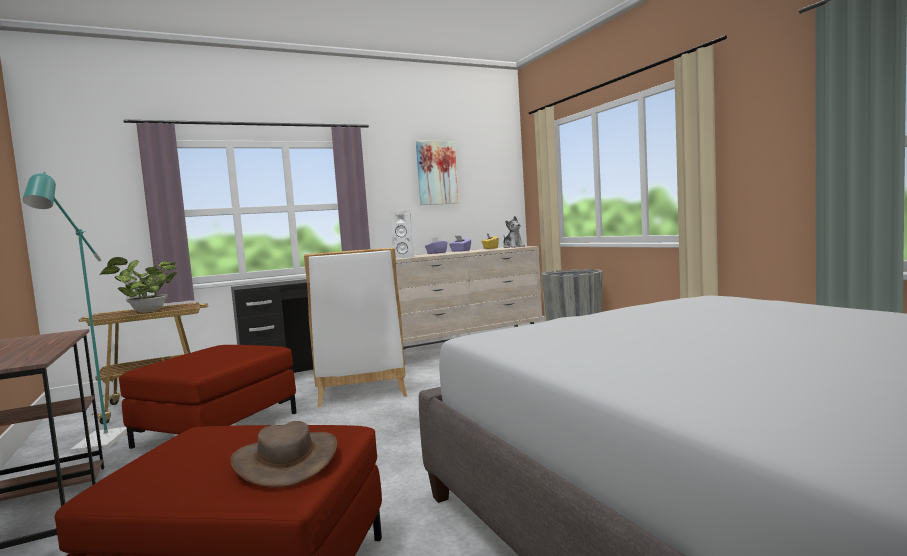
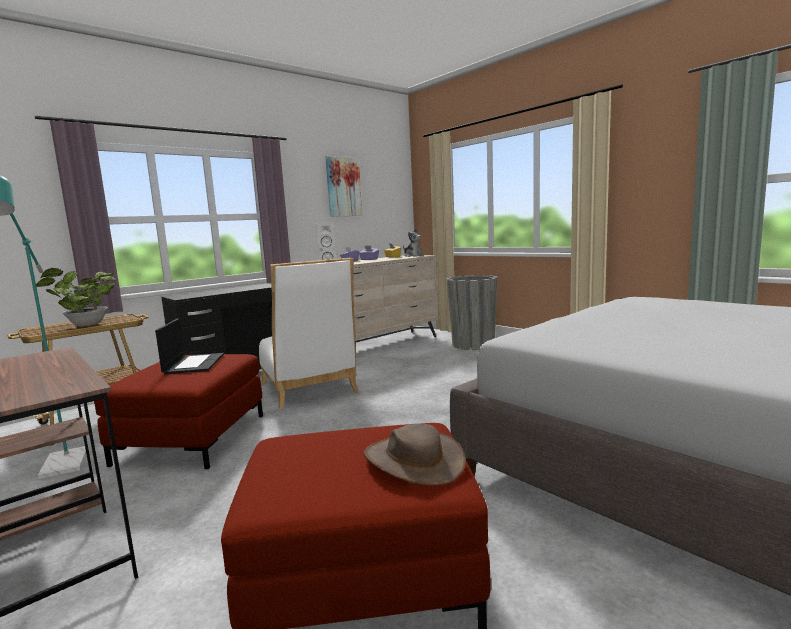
camera: 15 degrees left, 5 degrees up
none -> laptop [155,318,224,374]

